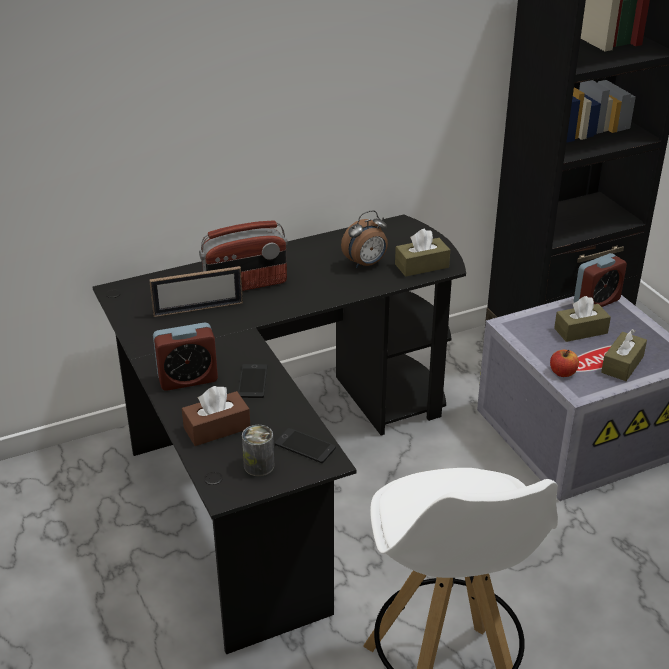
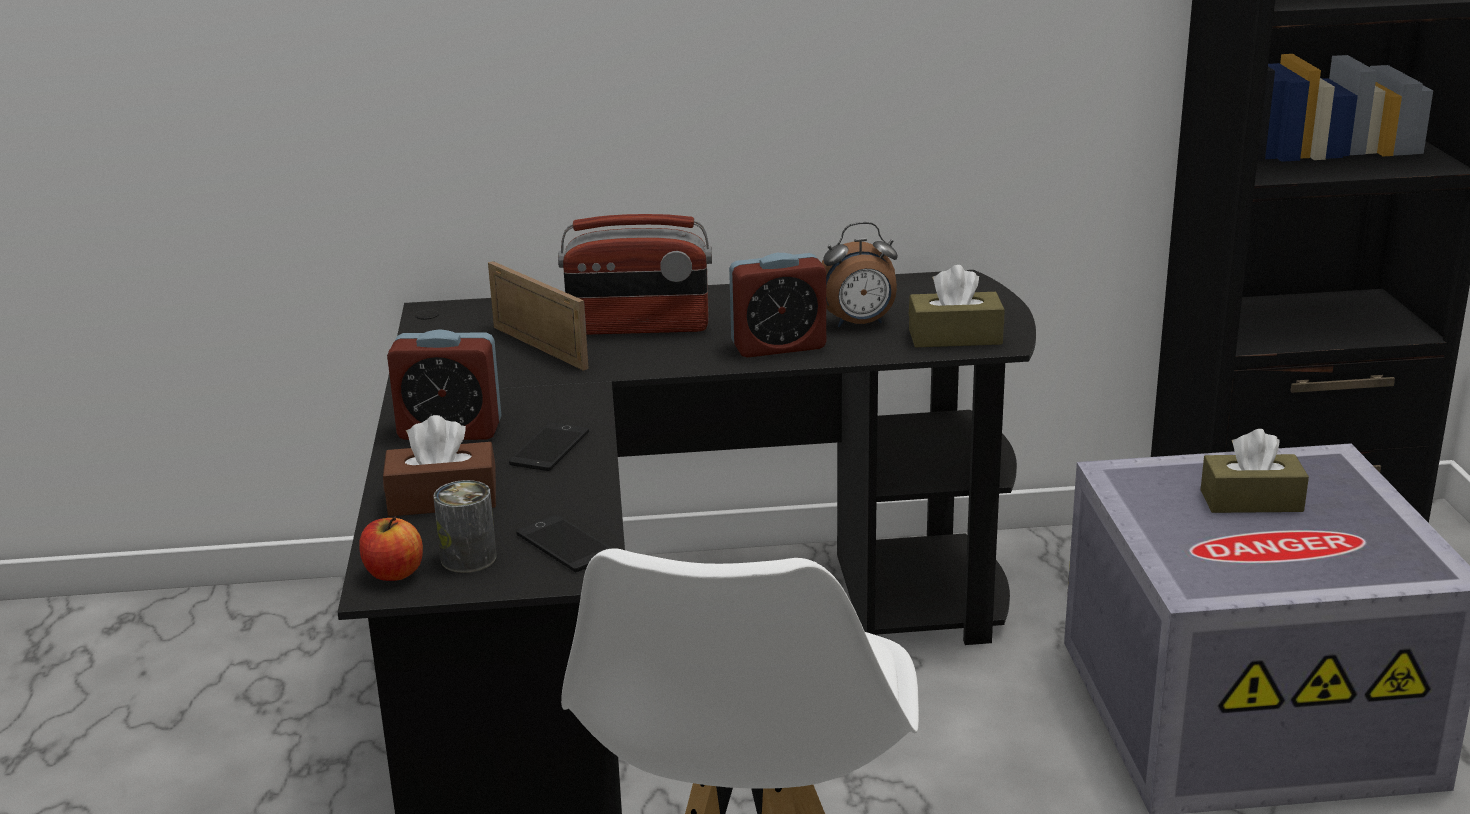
camera: 20 degrees right, 10 degrees down
picture frame [149,266,243,317] -> picture frame turned 135 degrees counterclockwise [488,261,589,371]
apple [550,350,579,377] -> apple moved to [359,516,423,581]
alarm clock [574,253,627,307] -> alarm clock moved to [729,253,826,357]
brown tissue box [601,329,647,381] -> none

